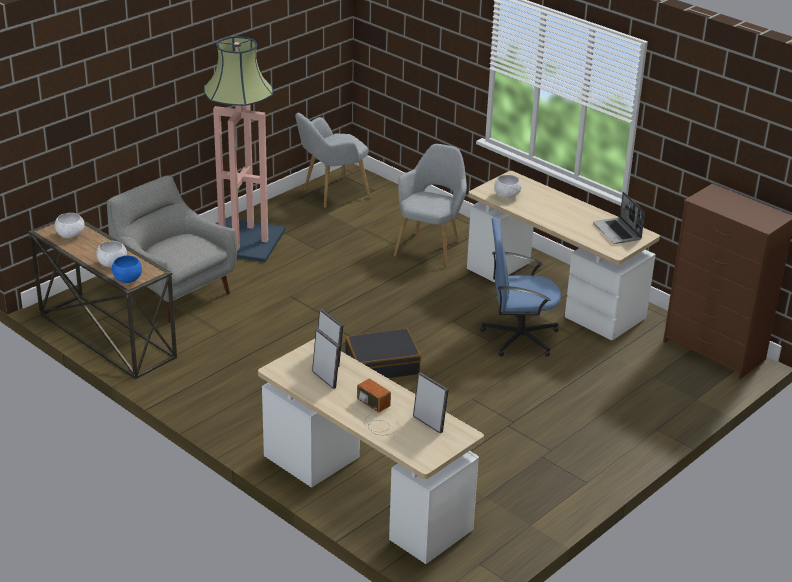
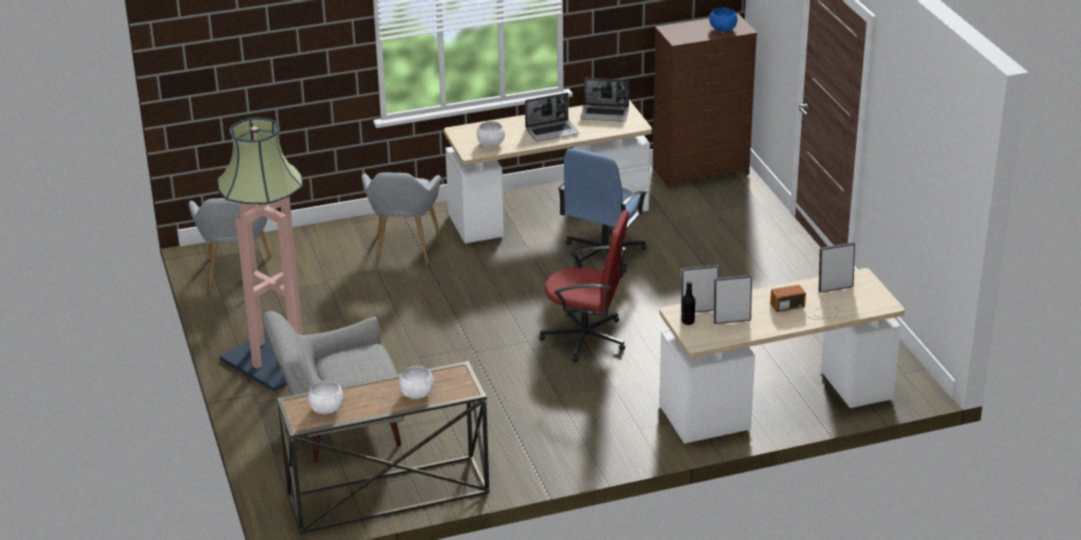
camera: 60 degrees left, 0 degrees up
blue bowl [112,256,142,283] -> blue bowl moved to [709,8,737,32]
black suitcase [345,328,421,379] -> red office chair [539,210,629,362]
grey armchair [394,144,467,268] -> grey armchair turned 135 degrees counterclockwise [362,172,441,265]
none -> laptop [525,93,579,142]
none -> black bottle [681,281,695,325]

